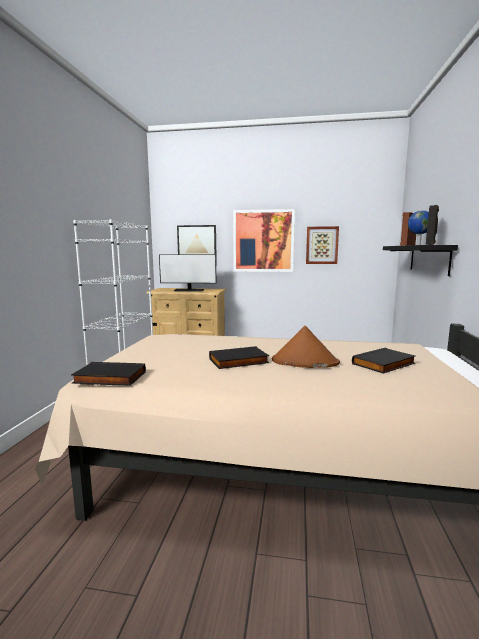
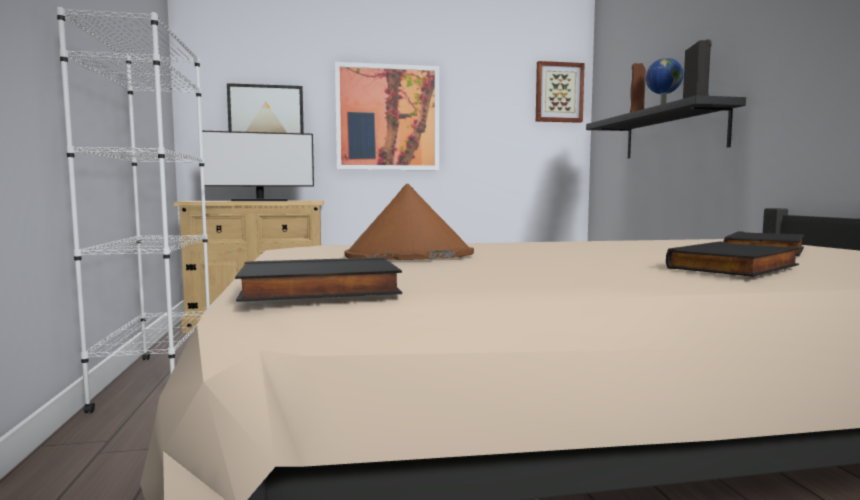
camera: 20 degrees left, 5 degrees down
black book [209,346,269,369] -> black book moved to [666,242,800,277]
brown hat [272,326,340,368] -> brown hat moved to [345,183,474,260]
picture [306,226,339,264] -> picture moved to [536,61,585,123]

